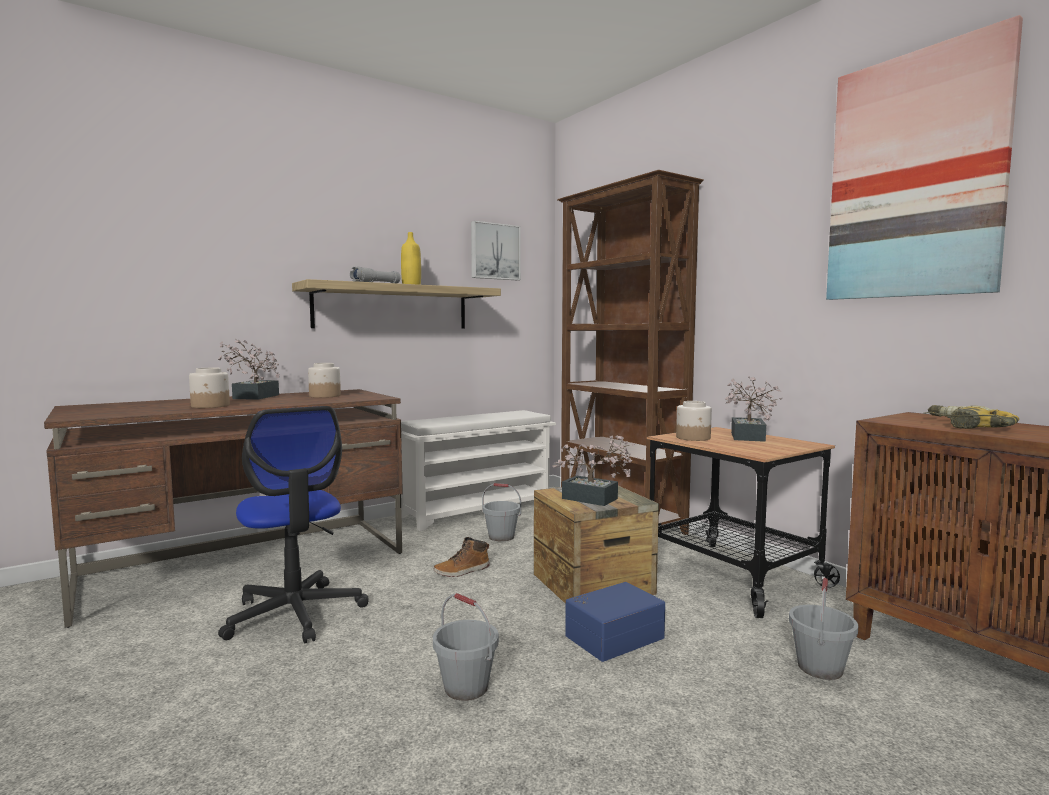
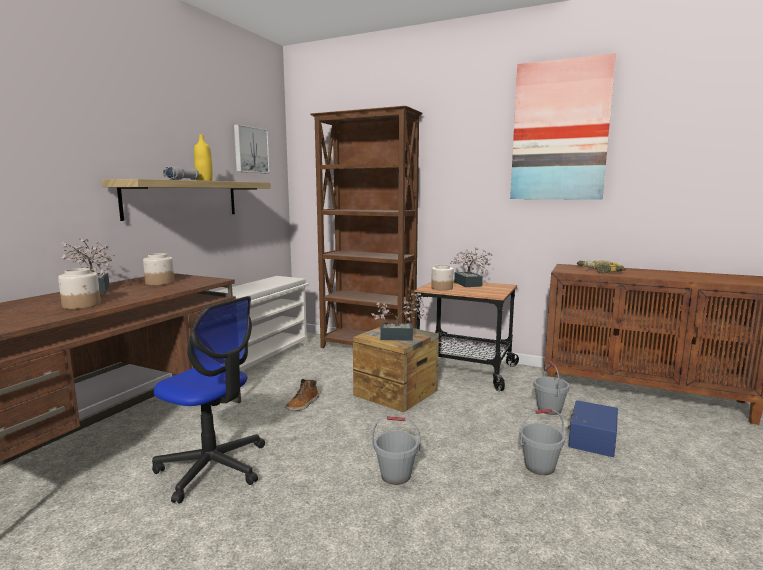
camera: 30 degrees left, 5 degrees up
grey bucket [482,483,521,542] -> grey bucket moved to [519,409,565,475]
blue storage box [565,582,665,662] -> blue storage box moved to [568,400,618,457]

